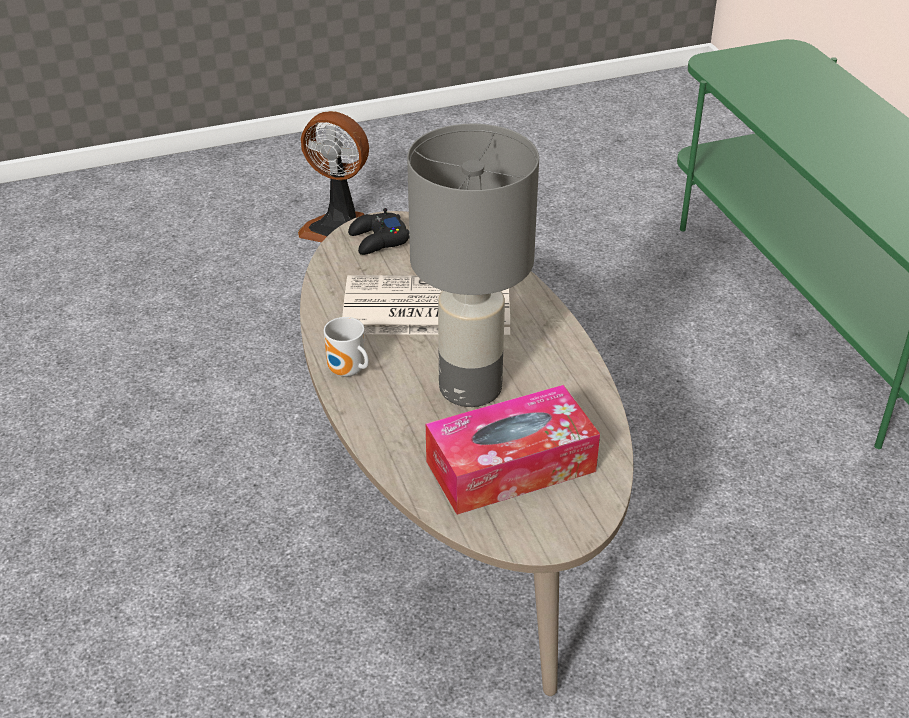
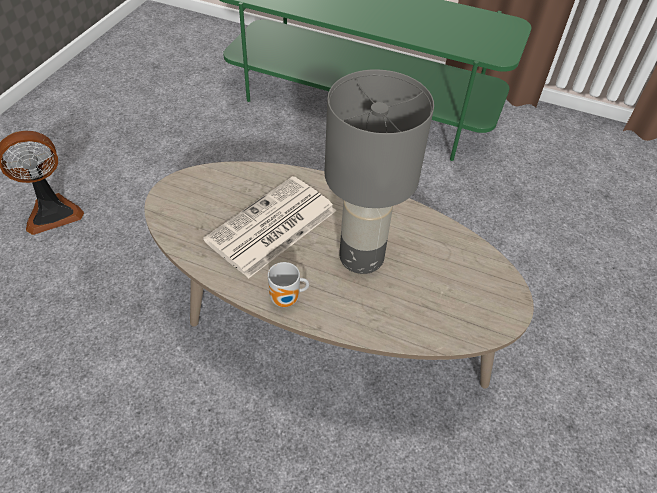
camera: 50 degrees left, 10 degrees up
black game controller [348,208,409,255] -> none
tissue box [426,385,600,515] -> none

